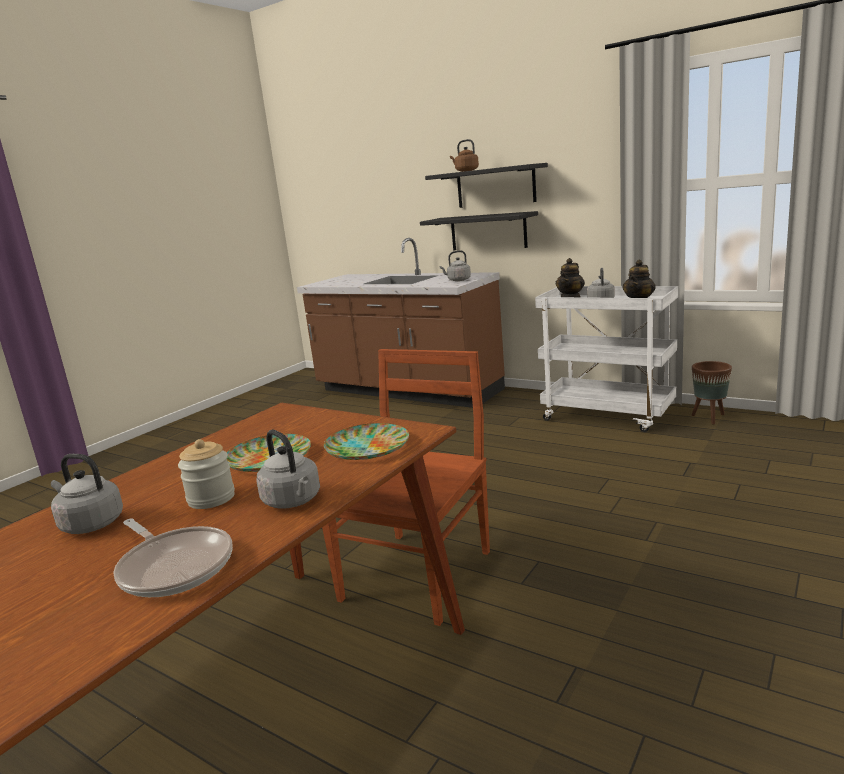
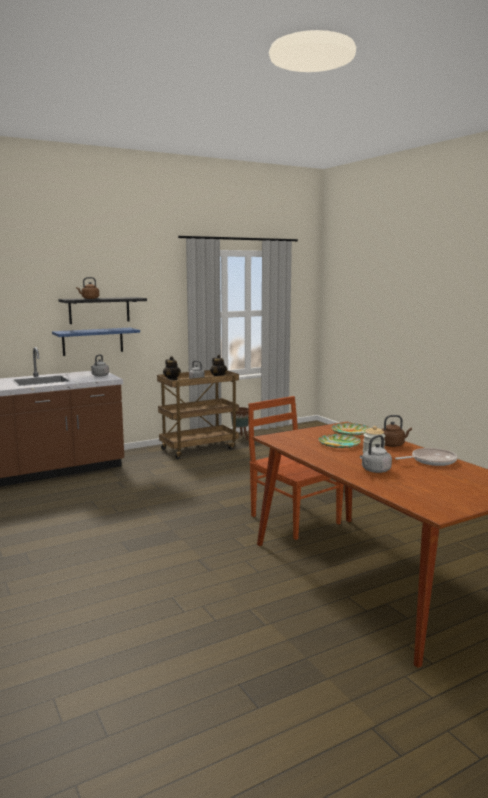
camera: 65 degrees left, 5 degrees down
grey kettle [256,430,320,509] -> brown kettle [382,415,412,447]
black shelf [420,211,538,250] -> blue shelf [52,328,140,356]
white cart [535,286,678,432] -> brown cart [157,370,239,459]

